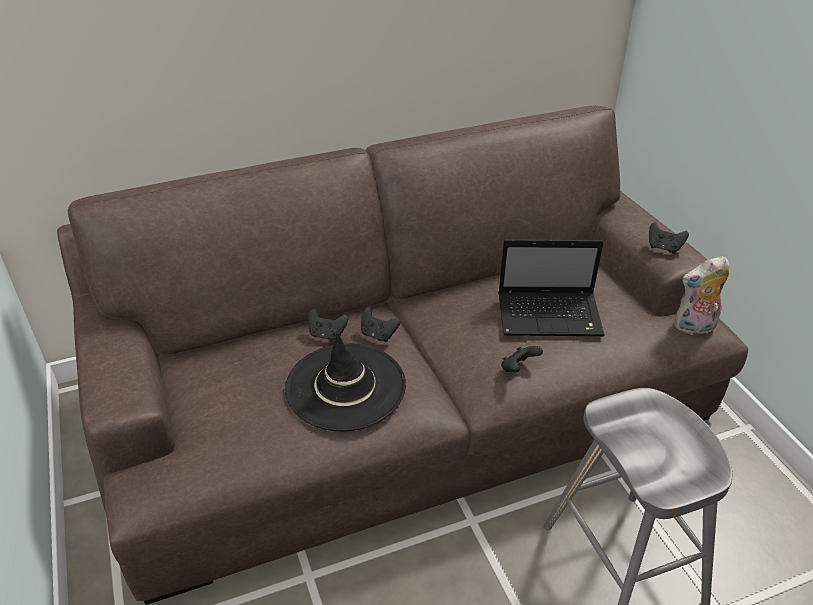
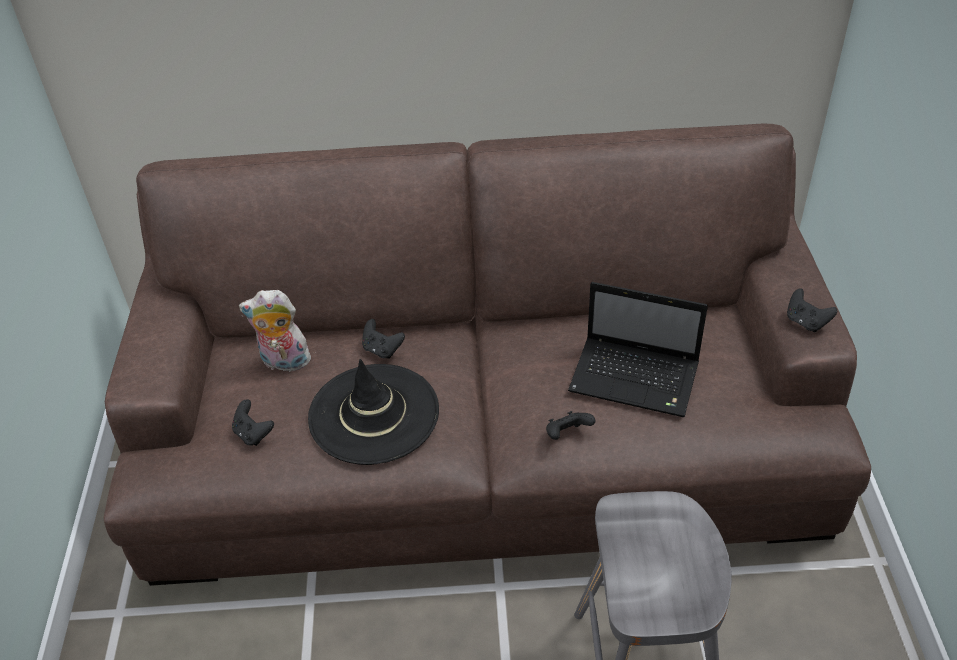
camera: 20 degrees right, 5 degrees up
black game controller [361,307,401,342] -> black game controller moved to [232,399,274,446]
plush toy [674,256,729,335] -> plush toy moved to [239,290,313,372]

